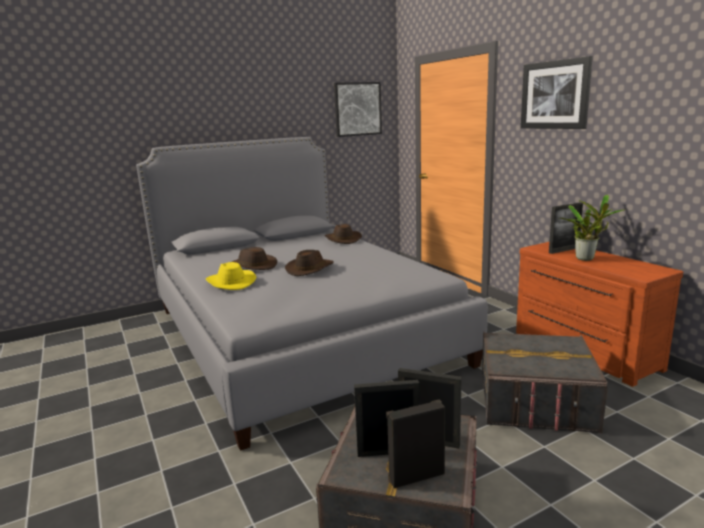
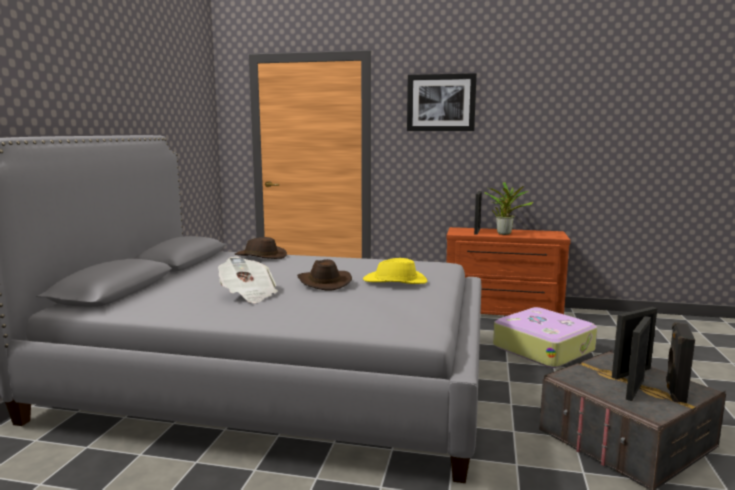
camera: 50 degrees left, 5 degrees down
yellow hat [206,262,256,290] -> yellow hat moved to [363,258,427,284]
brown hat [232,247,277,270] -> newspaper [218,257,278,303]
picture [334,82,382,137] -> none
grey storage box [482,333,608,433] -> suitcase [493,307,597,368]

